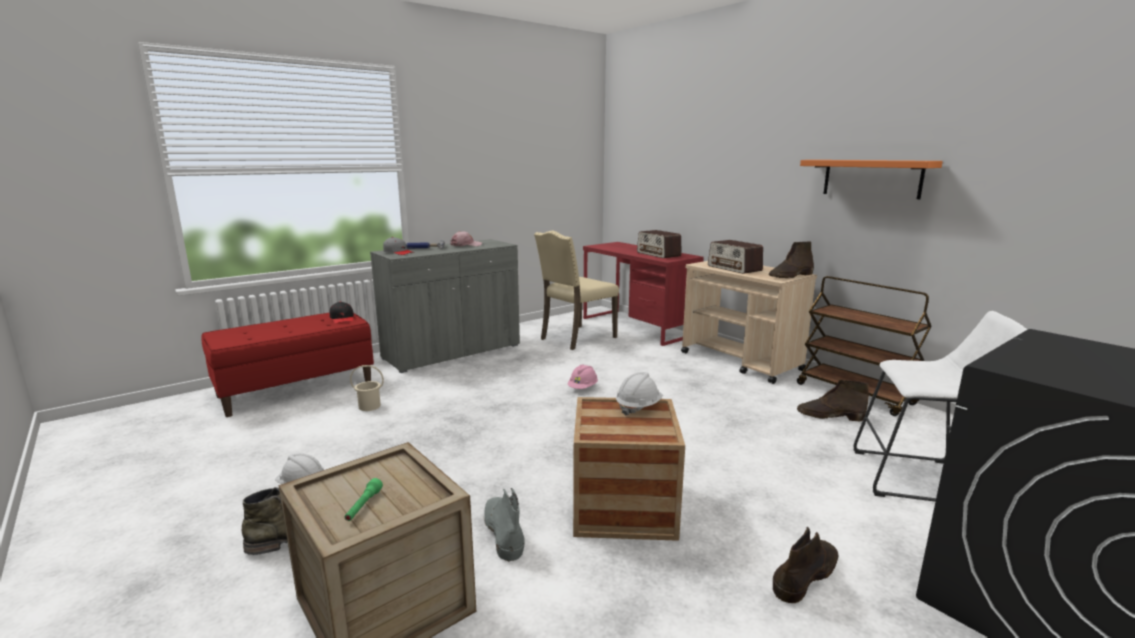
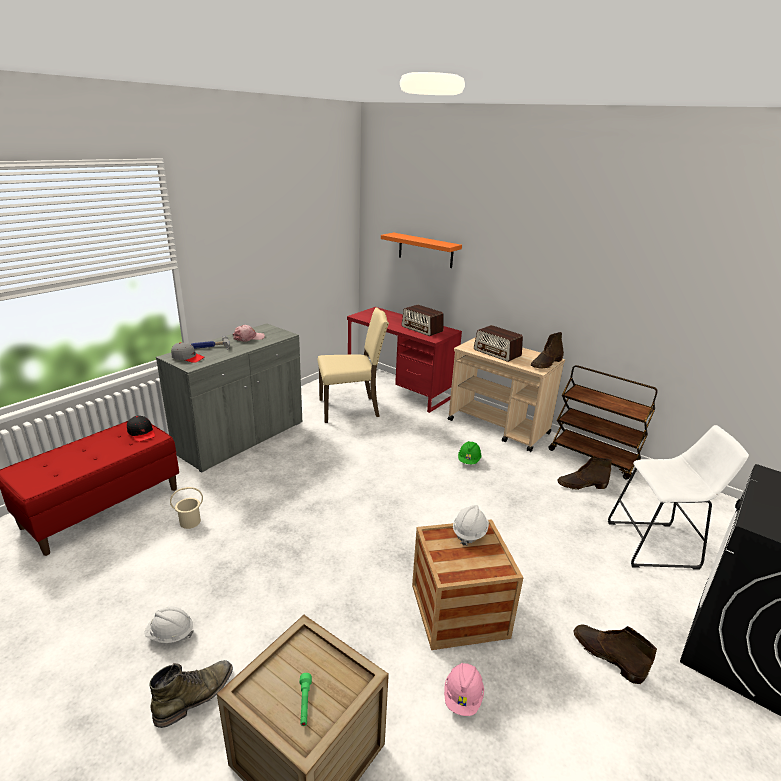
camera: 15 degrees left, 10 degrees up
grey boot [484,488,525,562] -> none
beige chair [534,231,619,350] -> beige chair turned 135 degrees counterclockwise [318,308,389,423]
pink hard hat [567,364,598,389] -> pink hard hat moved to [444,663,484,716]
brown boot [773,527,838,603] -> brown boot turned 75 degrees counterclockwise [574,624,657,684]
orange shelf [800,160,943,199] -> orange shelf moved to [381,233,462,268]
none -> green hard hat [458,441,482,464]

